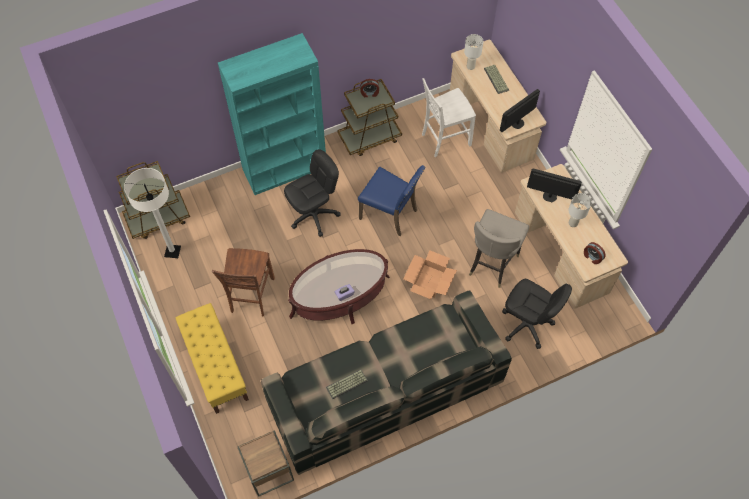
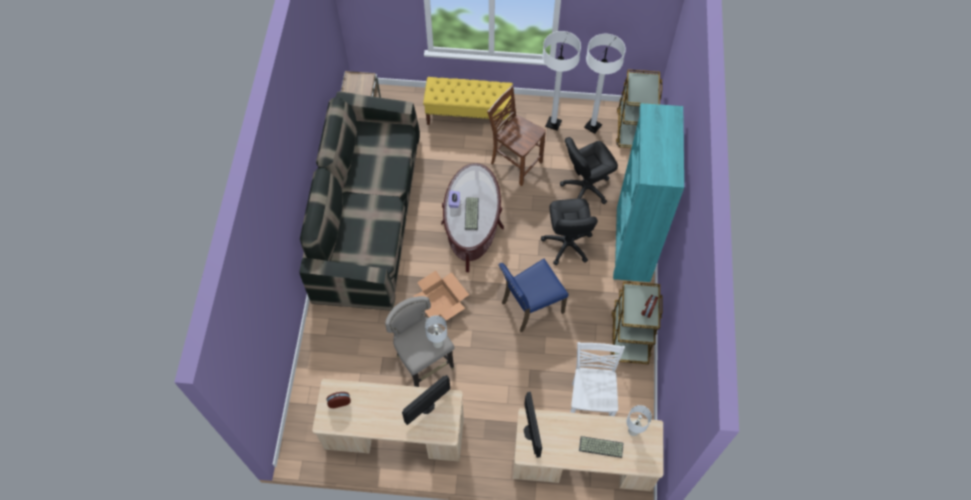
camera: 120 degrees right, 0 degrees up
keyboard [326,369,368,399] -> keyboard moved to [465,198,479,230]
black office chair [502,279,572,349] -> black office chair moved to [560,137,618,204]
white table lamp [568,193,592,227] -> white table lamp moved to [425,315,447,348]
none -> white floor lamp [542,31,581,131]

